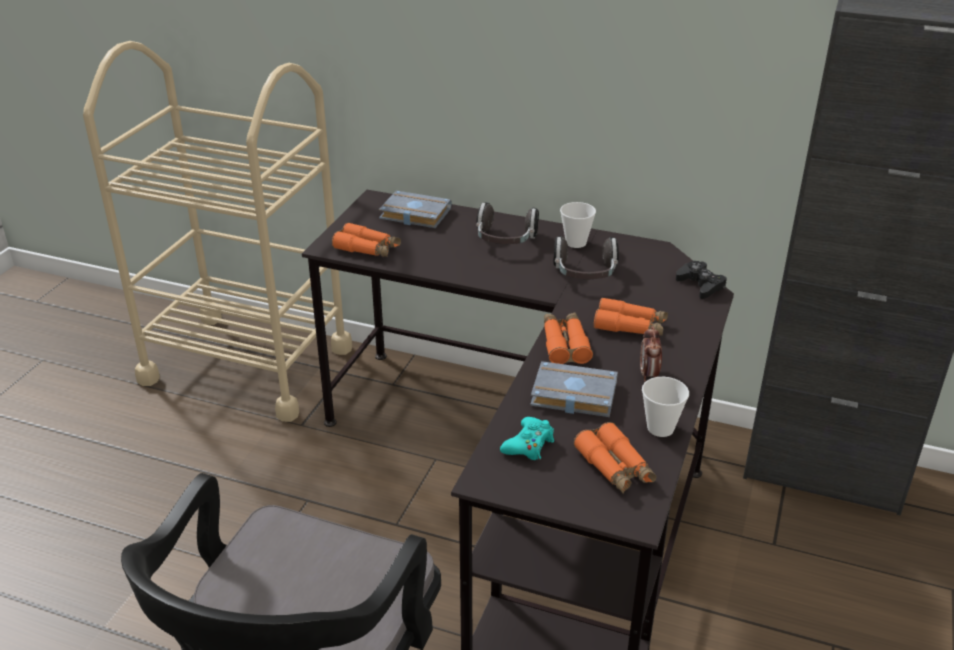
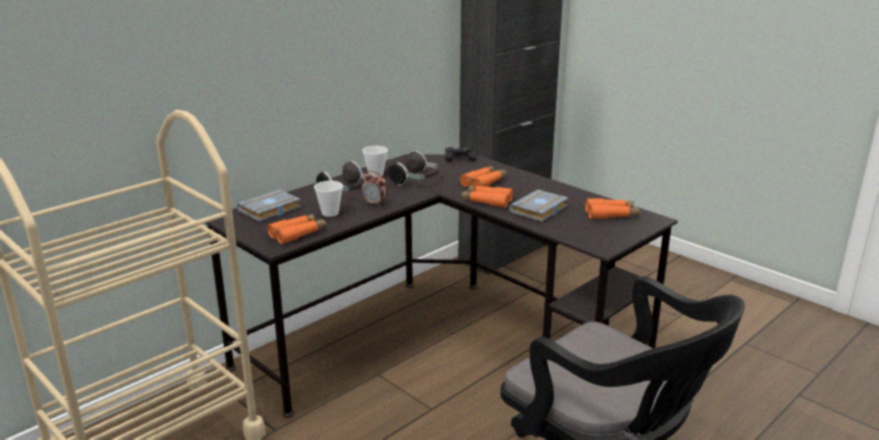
camera: 65 degrees left, 10 degrees down
turquoise game controller [500,417,554,460] -> none
alarm clock [640,326,662,382] -> alarm clock moved to [362,171,387,207]
cup [642,377,689,437] -> cup moved to [314,181,343,217]

